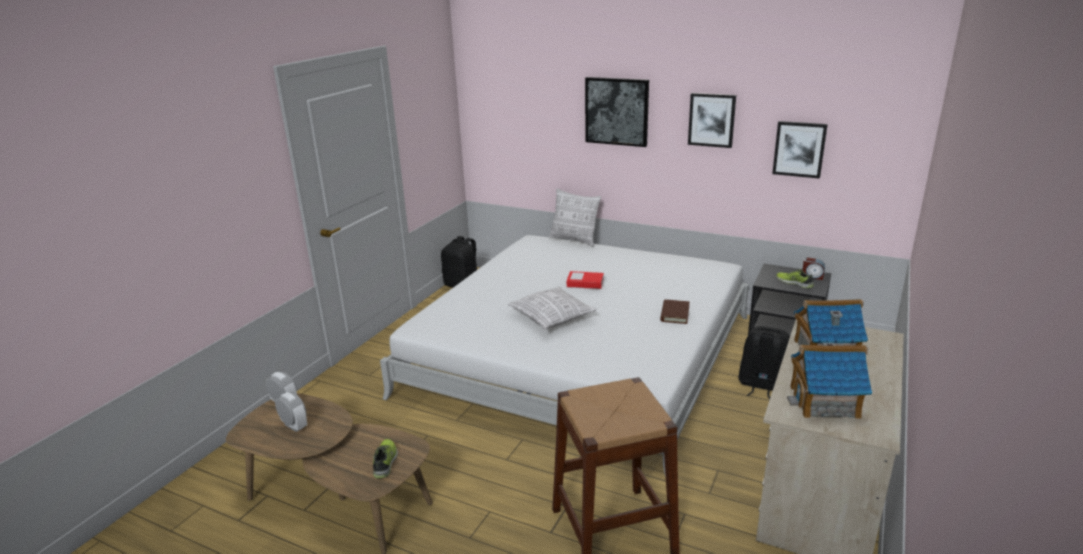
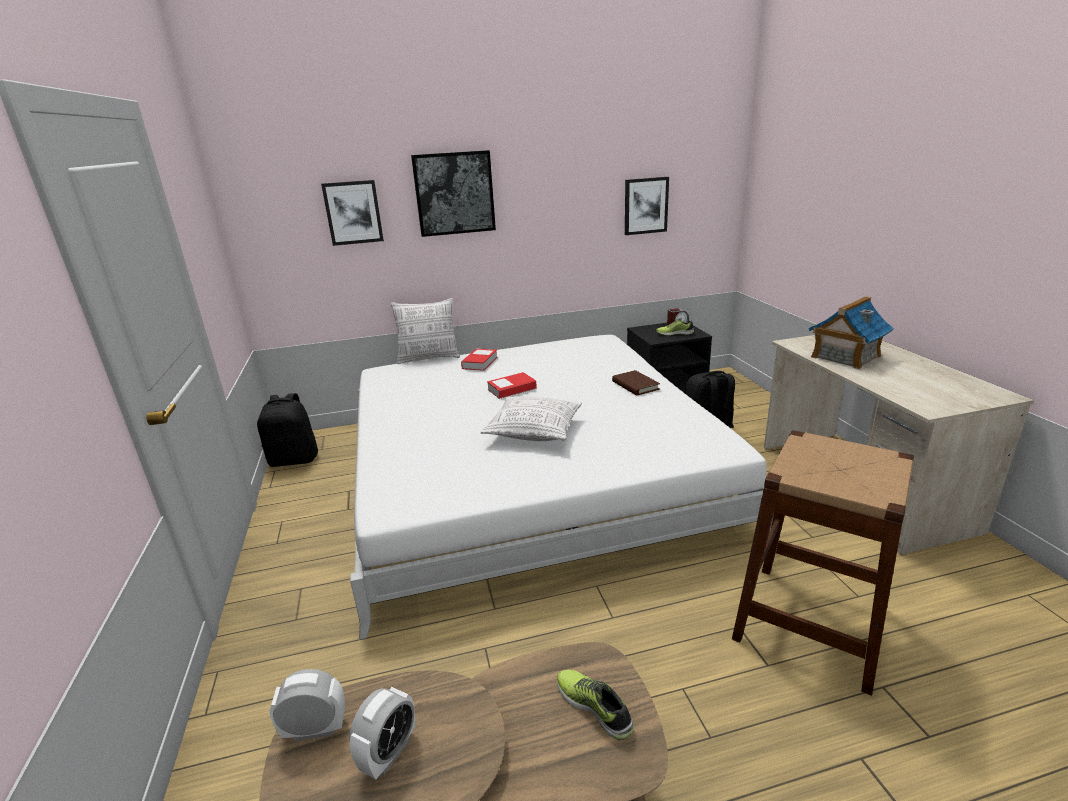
camera: 40 degrees left, 0 degrees up
alarm clock [275,392,307,432] -> alarm clock turned 120 degrees clockwise [349,687,416,780]
picture [688,93,736,148] -> picture moved to [321,180,384,246]
toy house [787,343,872,419] -> none
none -> book [461,349,498,371]

